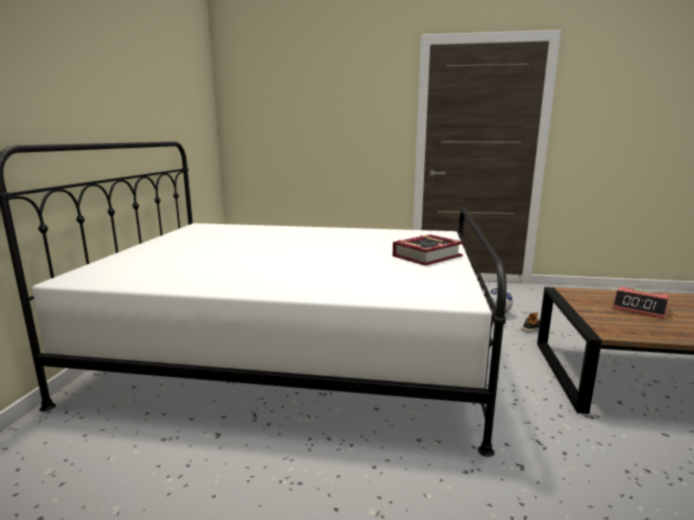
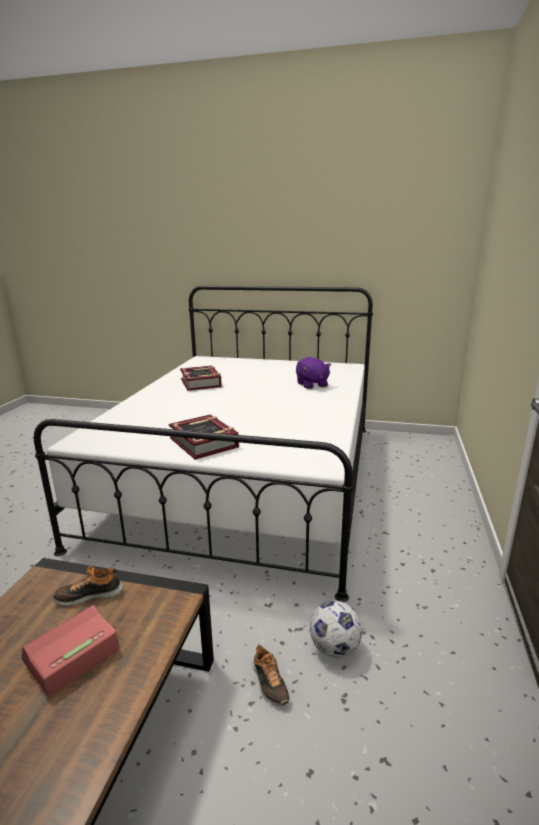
camera: 95 degrees right, 5 degrees up
none -> shoe [53,566,123,606]
none -> book [180,366,222,391]
none -> purple plush toy [296,357,331,389]

